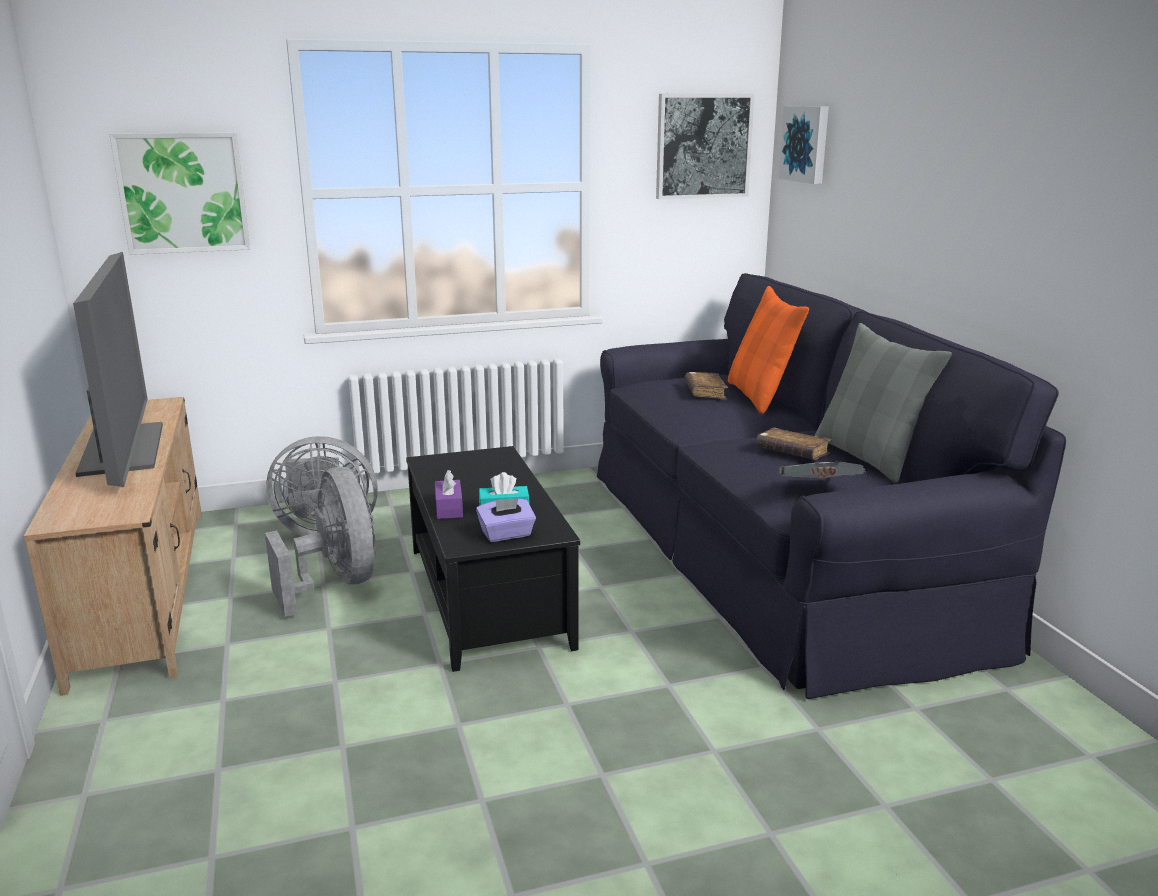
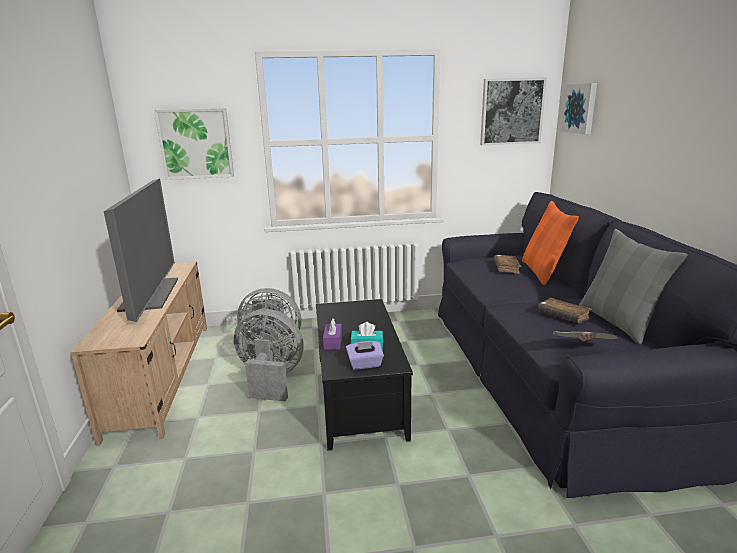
camera: 10 degrees right, 0 degrees up
grey fan [265,467,376,617] -> grey fan turned 60 degrees counterclockwise [234,309,304,402]

